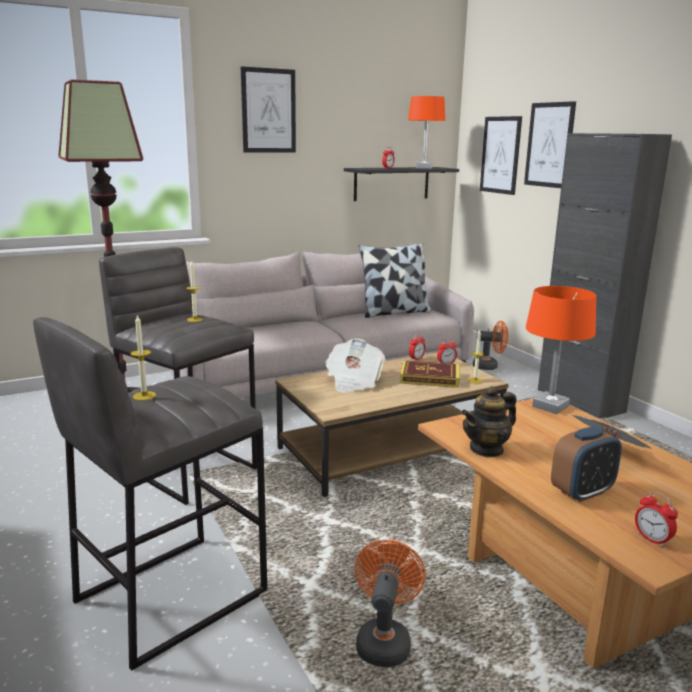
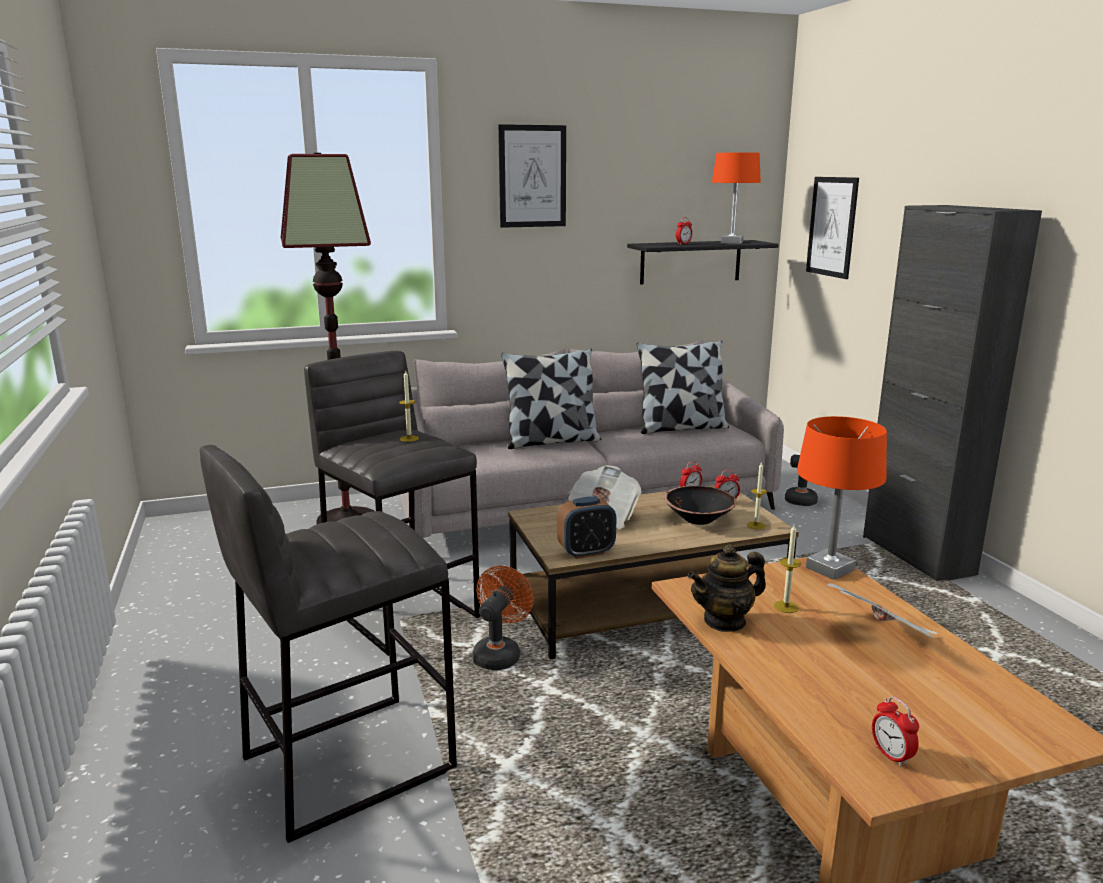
camera: 10 degrees right, 0 degrees up
candle [131,314,156,401] -> candle moved to [774,525,801,613]
orange fan [355,540,426,667] -> orange fan moved to [472,566,534,670]
book [400,360,460,388] -> black bowl [664,486,737,525]
picture [524,101,576,188] -> none
alarm clock [551,426,622,502] -> alarm clock moved to [557,496,616,559]
none -> pillow [501,349,601,449]

